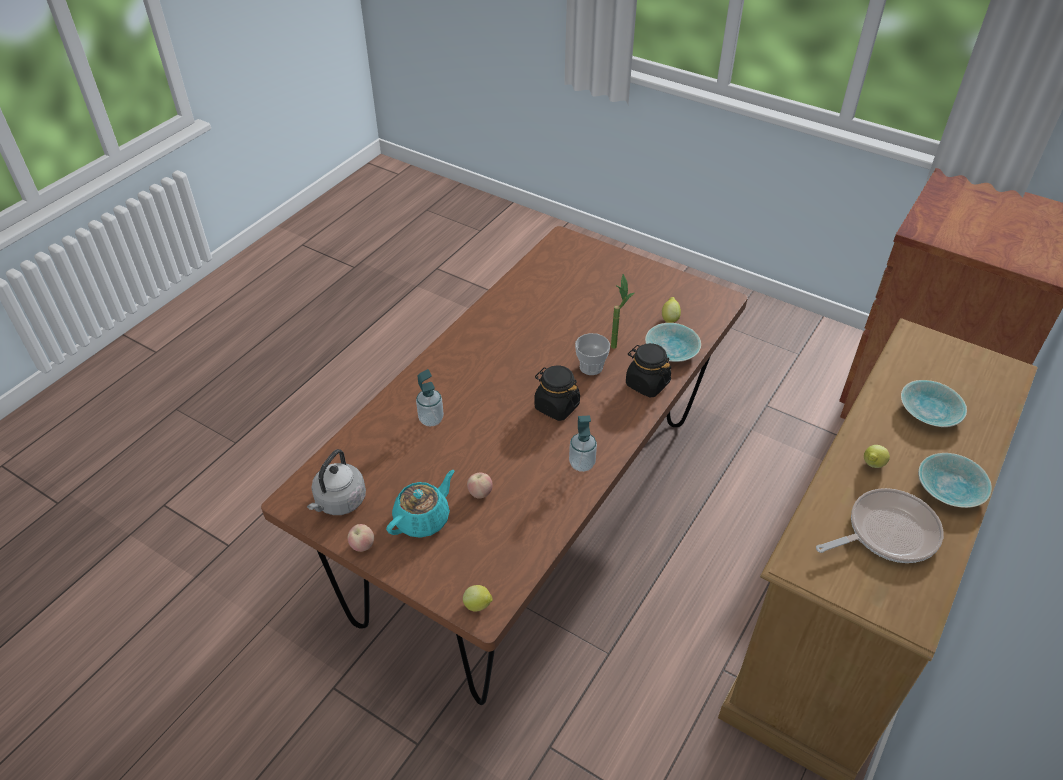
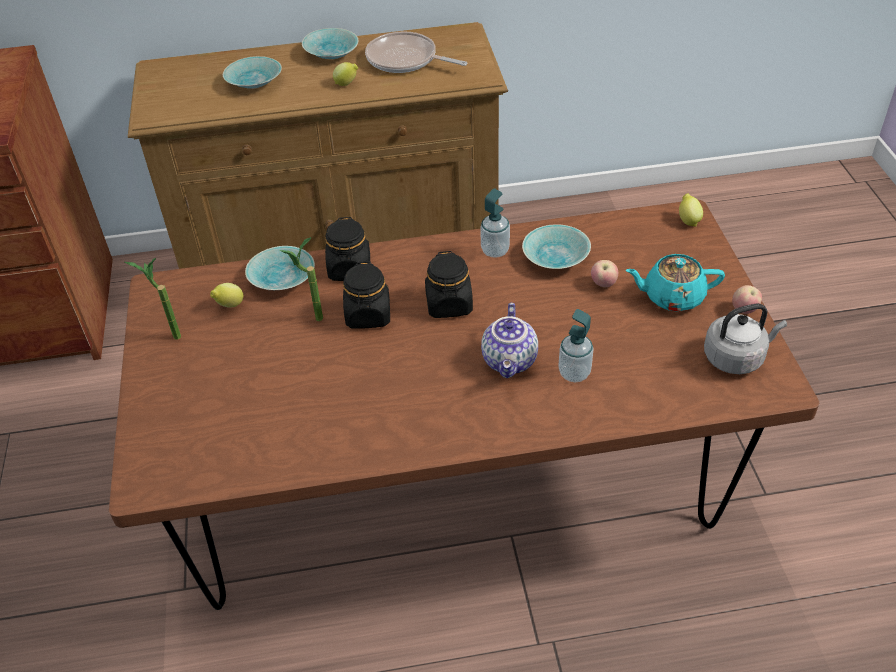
camera: 130 degrees left, 0 degrees up
cup [575,333,610,375] -> black jar [343,261,390,329]
none -> potted plant [125,258,181,340]
none -> teapot [481,303,538,378]
none -> turquoise bowl [522,224,591,269]

